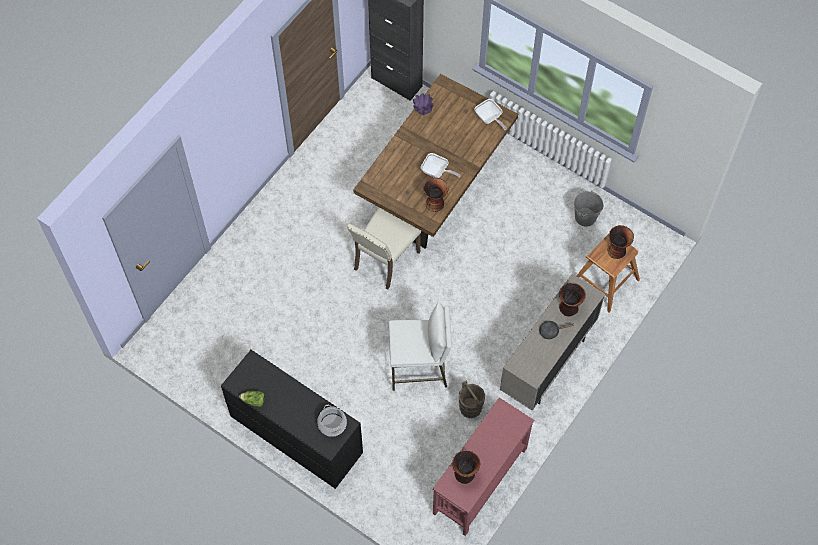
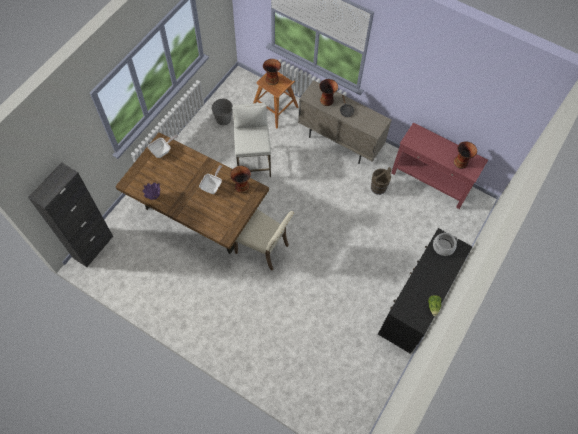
camera: 95 degrees left, 0 degrees up
white stool [389,302,452,391] -> white stool moved to [232,103,271,177]

